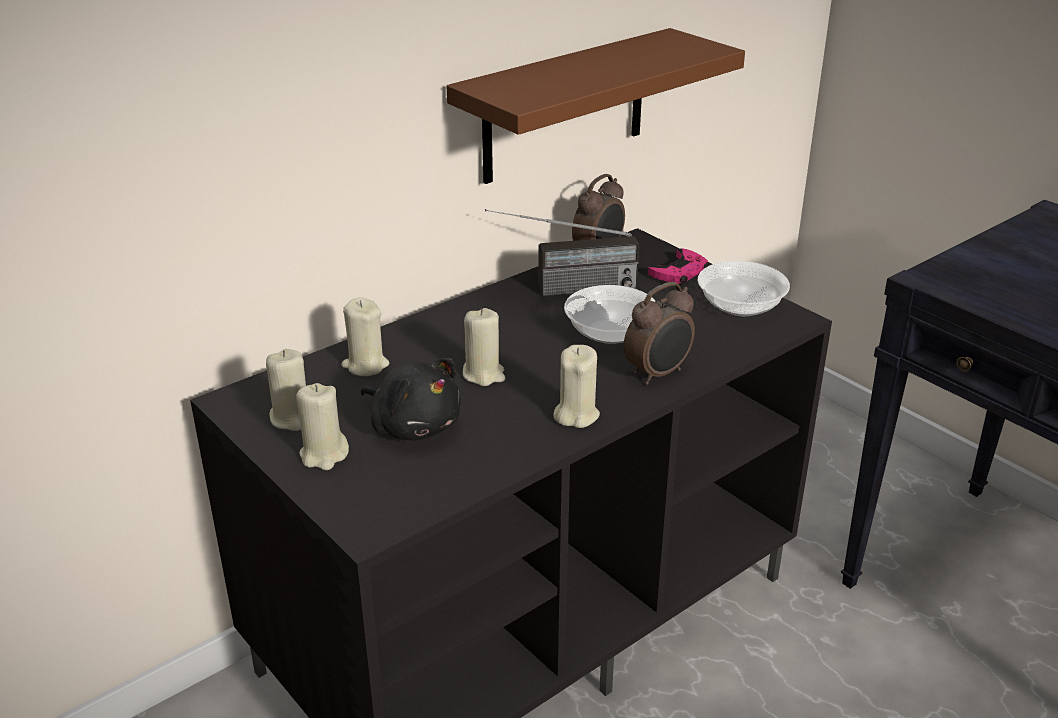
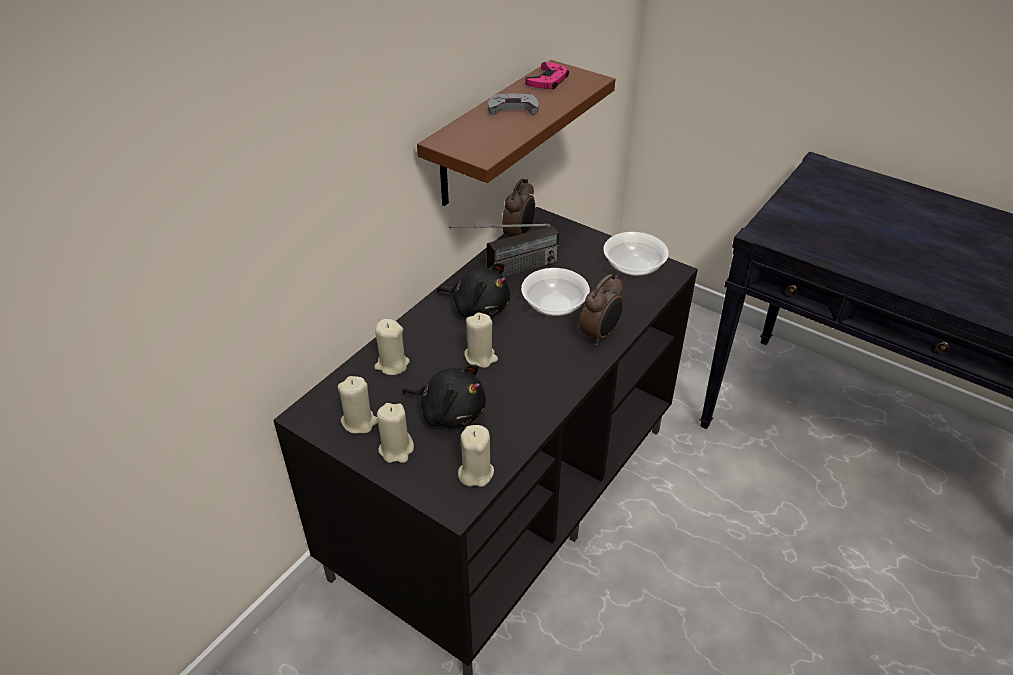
camera: 15 degrees left, 10 degrees up
beige candle [553,345,600,428] -> beige candle moved to [458,425,494,487]
pink game controller [648,248,709,284] -> pink game controller moved to [525,62,569,89]
none -> black plush toy [437,263,510,317]
none -> grey game controller [488,94,539,115]

